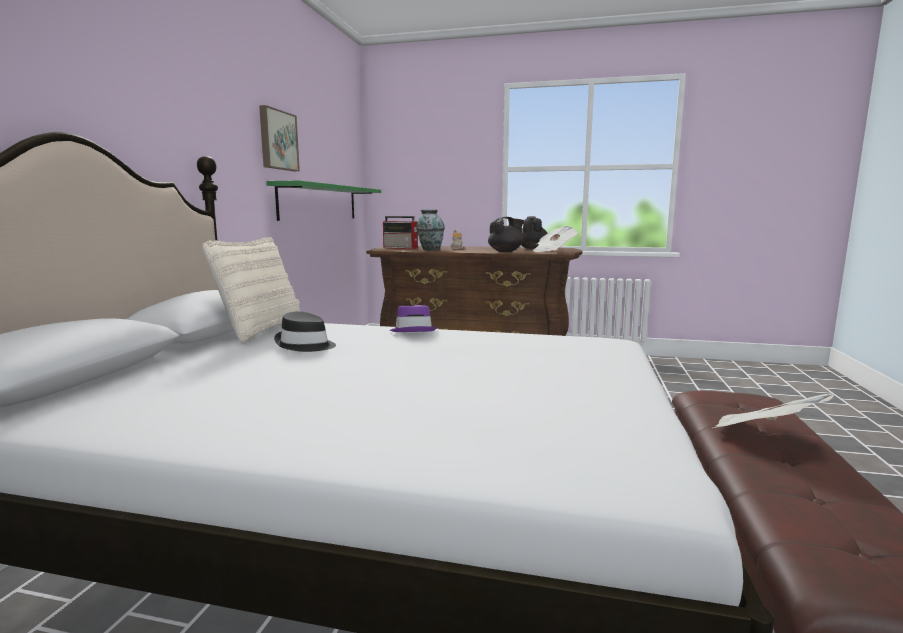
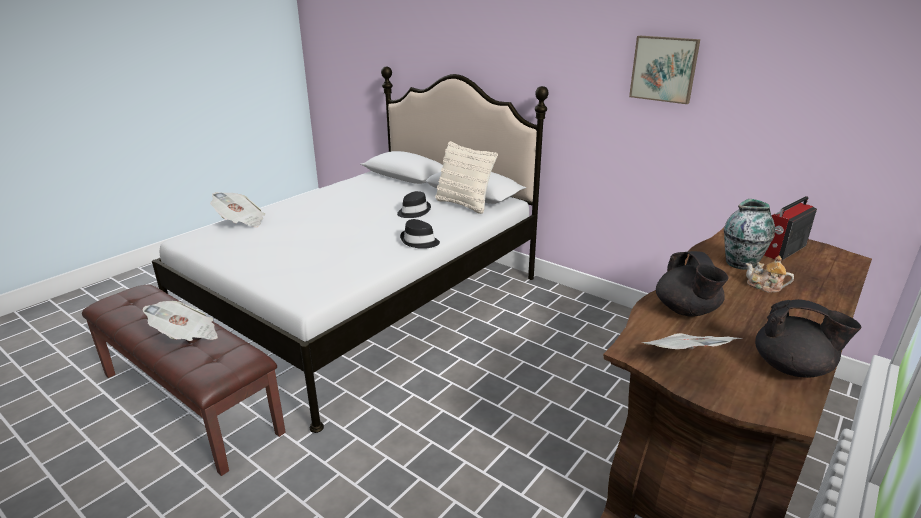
camera: 115 degrees right, 15 degrees up
green shelf [266,180,381,221] -> none
purple hat [390,305,437,332] -> black hat [400,219,440,249]
none -> newspaper [210,192,265,227]

